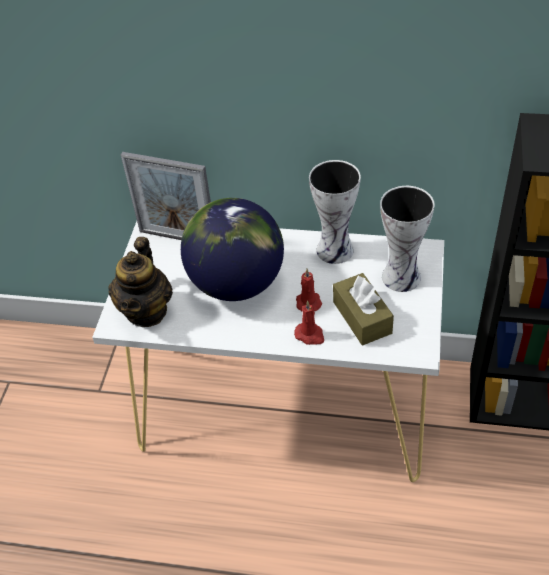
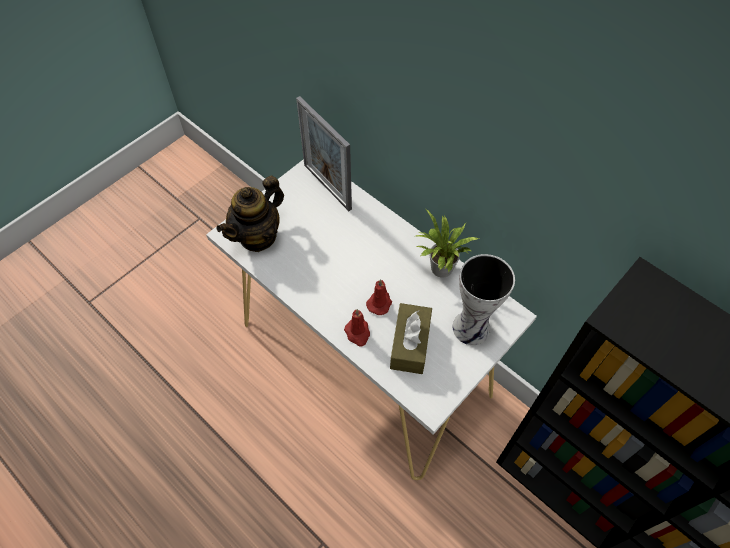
camera: 30 degrees right, 10 degrees up
globe [181,198,284,301] -> none
vase [309,160,361,264] -> potted plant [416,208,479,278]

